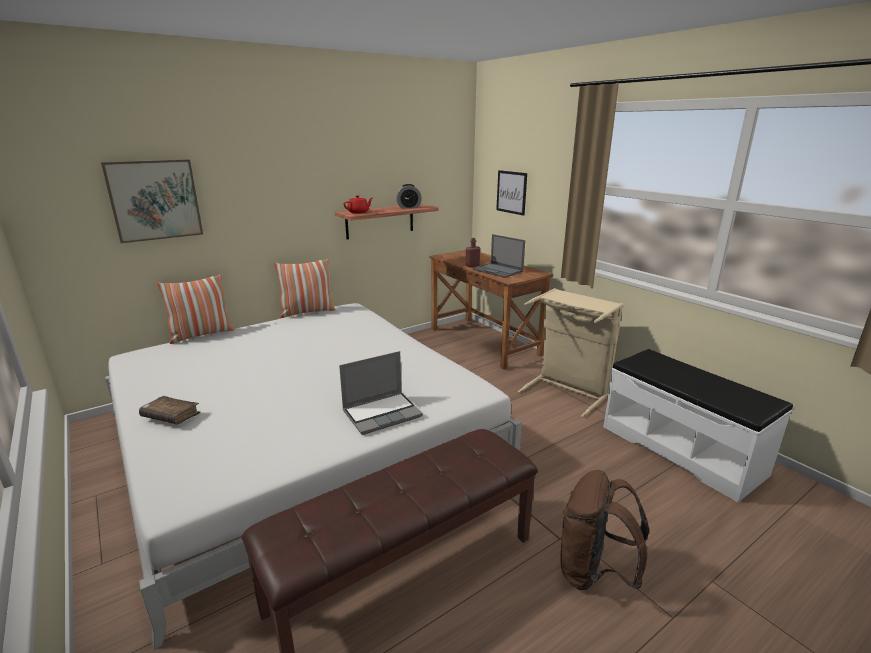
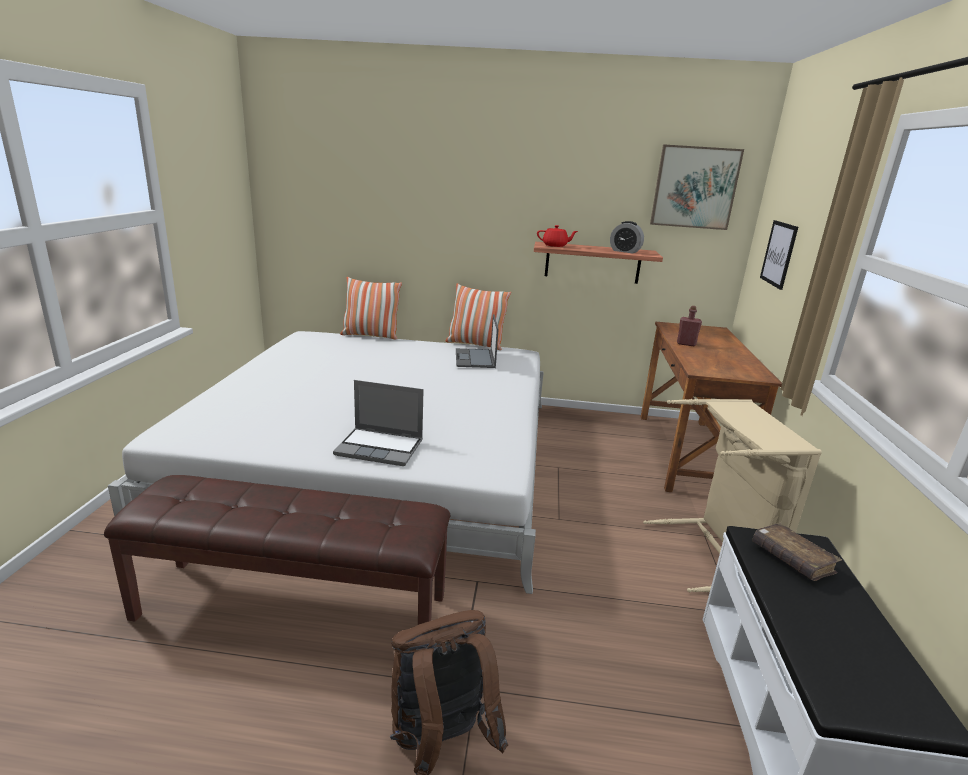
camera: 40 degrees right, 0 degrees up
picture [101,159,203,243] -> picture moved to [650,145,744,230]
brown book [139,396,201,425] -> brown book moved to [752,523,842,581]
laptop [472,234,525,278] -> laptop moved to [456,314,498,368]

